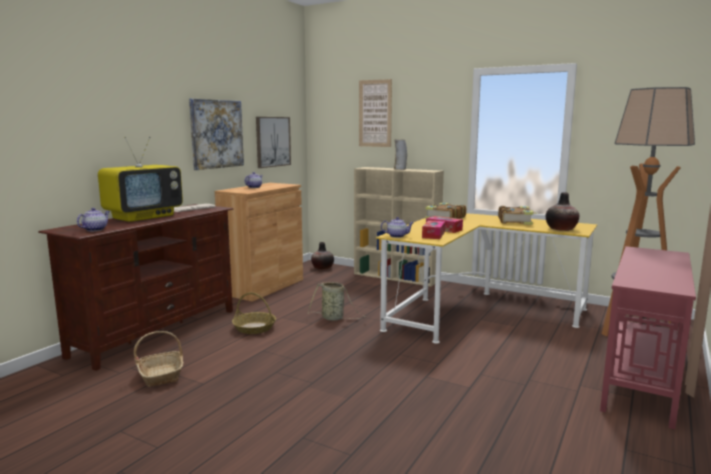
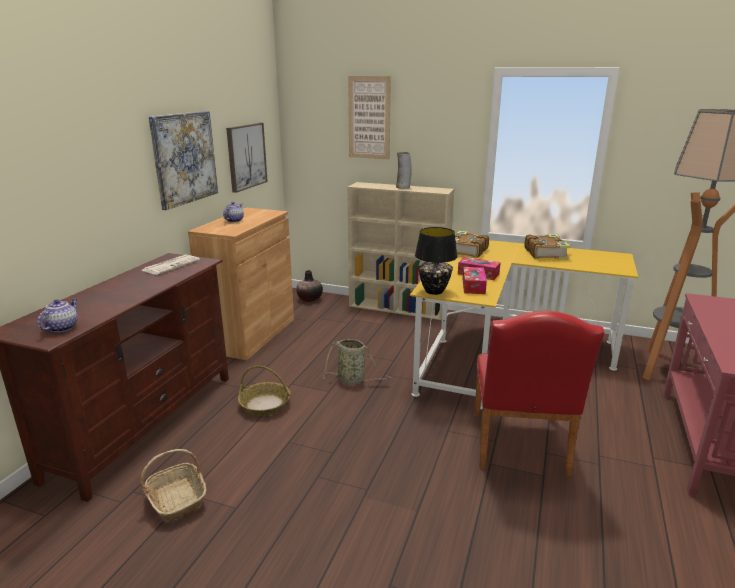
camera: 10 degrees left, 10 degrees up
television [98,136,183,222] -> none
teapot [381,217,414,238] -> black table lamp [415,227,458,295]
vase [546,192,579,231] -> none
none -> red chair [475,311,605,476]

